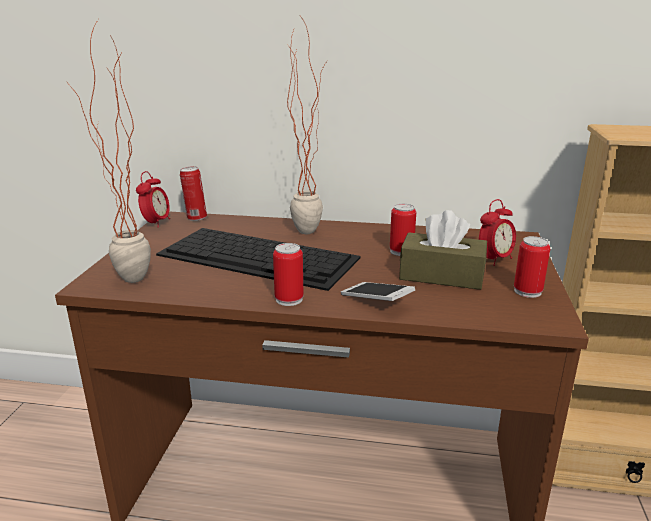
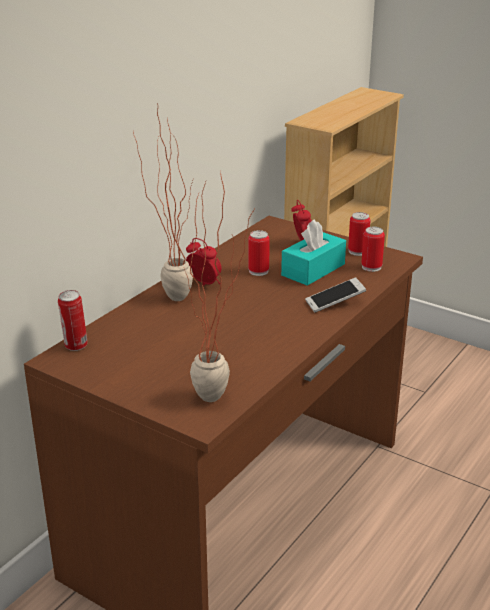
camera: 65 degrees left, 5 degrees up
alarm clock [136,171,170,228] -> alarm clock moved to [186,238,222,286]
keyboard [156,228,361,291] -> none
can [273,243,304,306] -> can moved to [361,227,385,272]
brown tissue box [399,210,487,290] -> turquoise tissue box [281,219,346,286]

